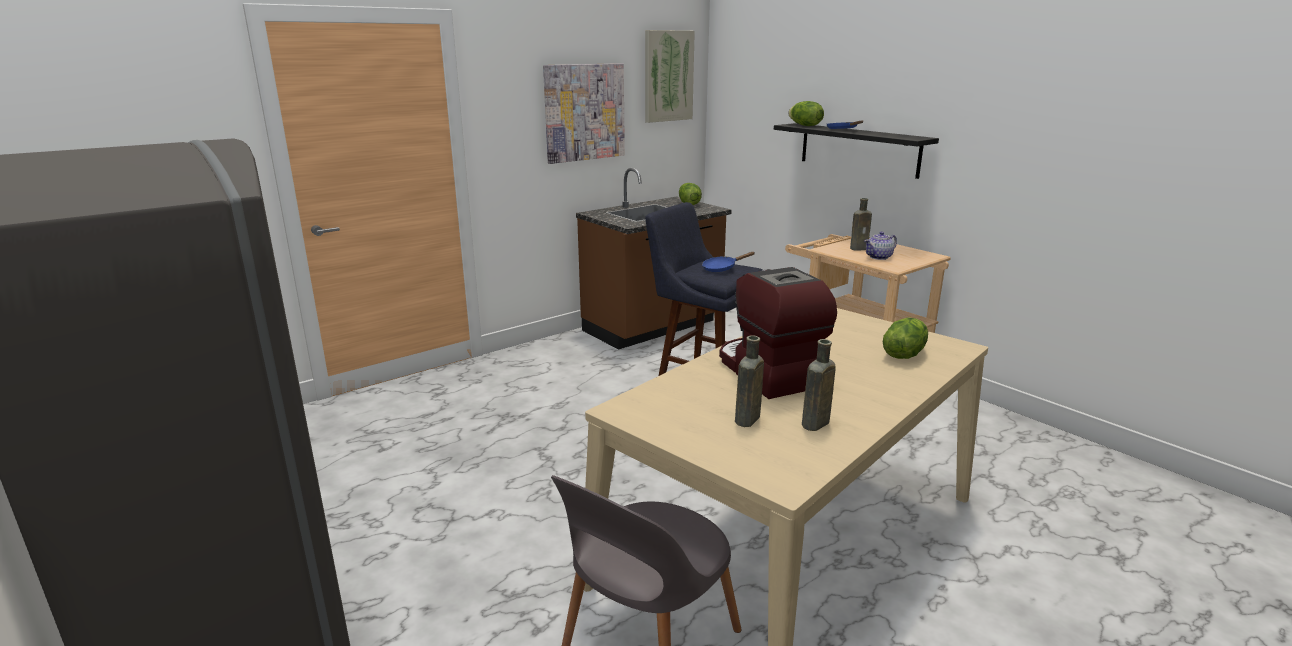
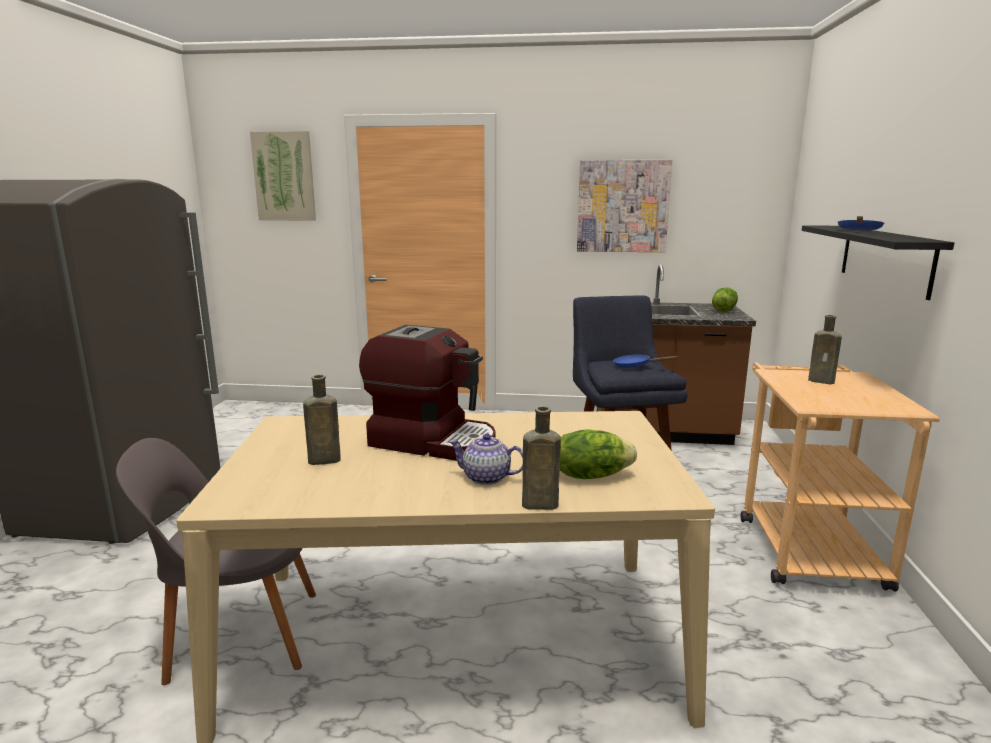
camera: 45 degrees right, 5 degrees down
picture [645,30,695,123] -> picture moved to [250,131,316,221]
coffee machine [719,267,837,399] -> coffee machine turned 90 degrees clockwise [359,325,495,461]
lettuce [788,101,824,126] -> none
brown bottle [802,339,836,431] -> brown bottle moved to [522,406,561,510]
teapot [864,232,897,260] -> teapot moved to [449,434,523,485]

